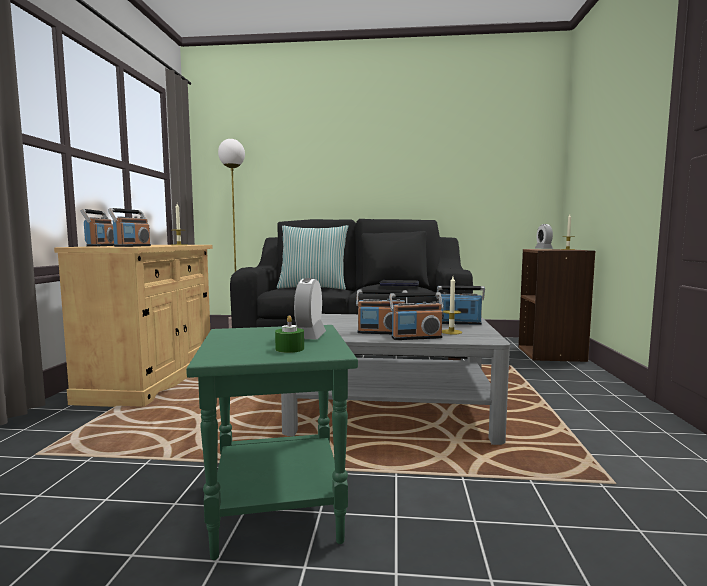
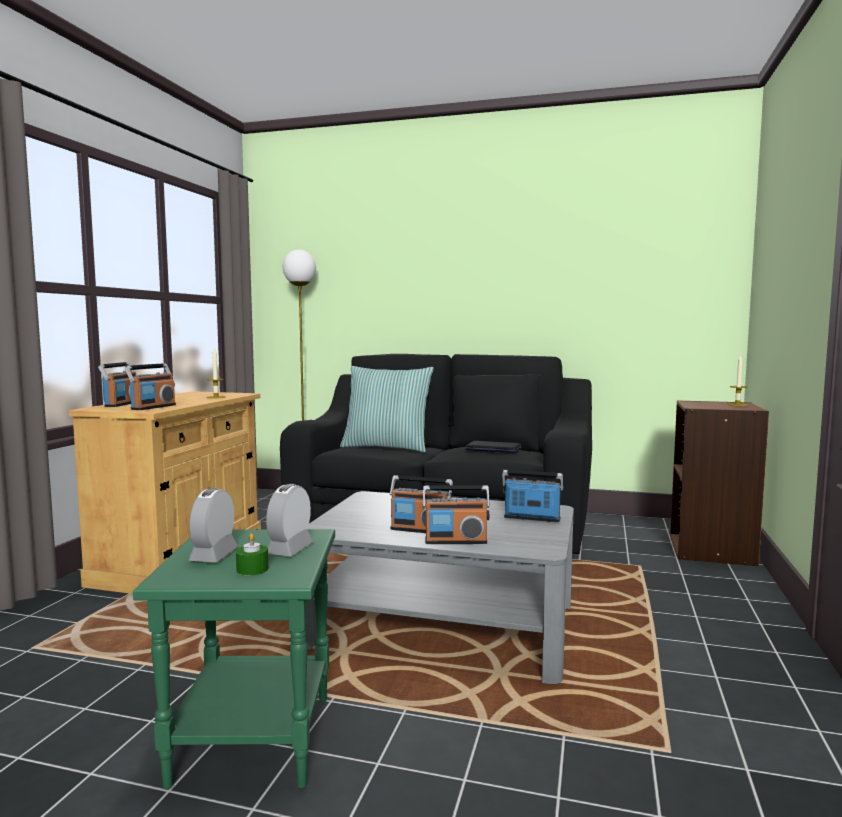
camera: 10 degrees right, 0 degrees up
candle [442,277,462,335] -> none
alarm clock [535,224,553,249] -> alarm clock moved to [188,488,238,562]

